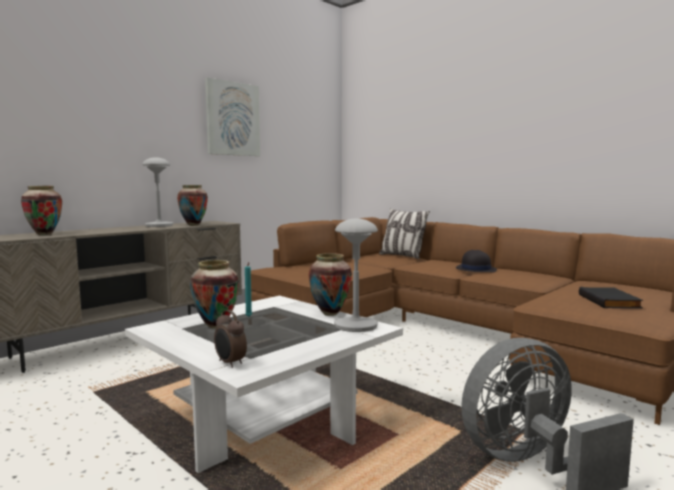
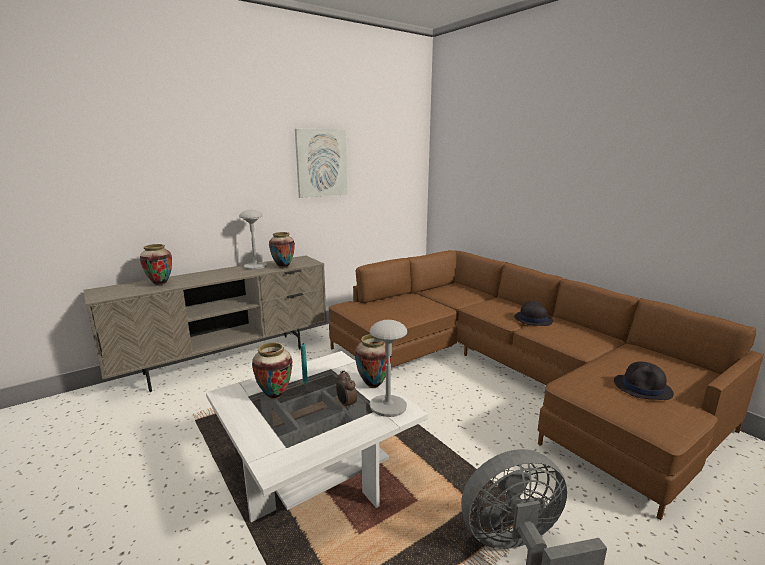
camera: 10 degrees right, 10 degrees up
alarm clock [214,310,247,368] -> alarm clock moved to [336,371,357,410]
pillow [379,208,430,259] -> none
black book [579,287,643,308] -> black hat [614,362,674,400]

